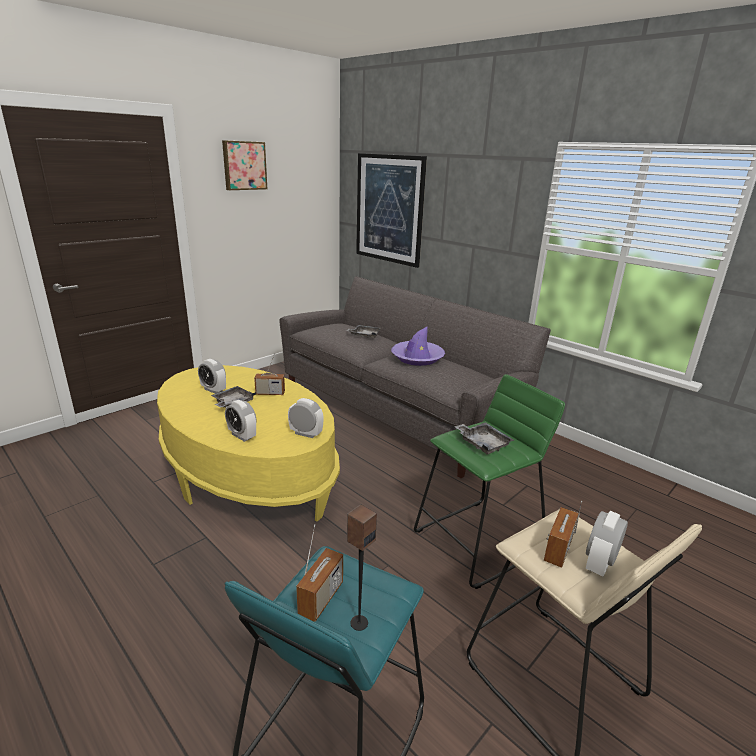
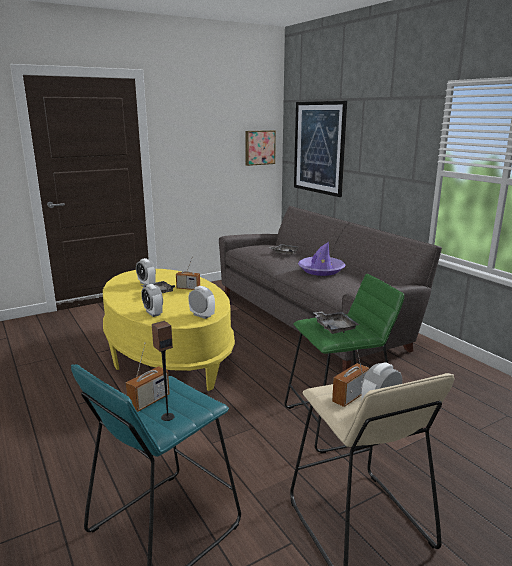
camera: 15 degrees right, 5 degrees down
picture [222,140,267,190] -> picture moved to [245,130,276,166]

